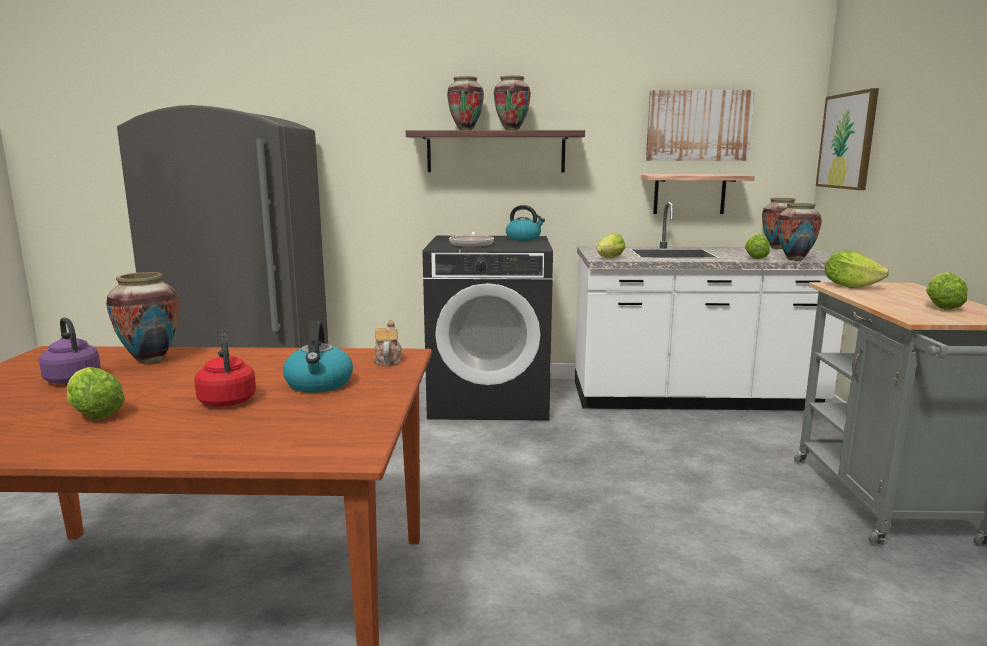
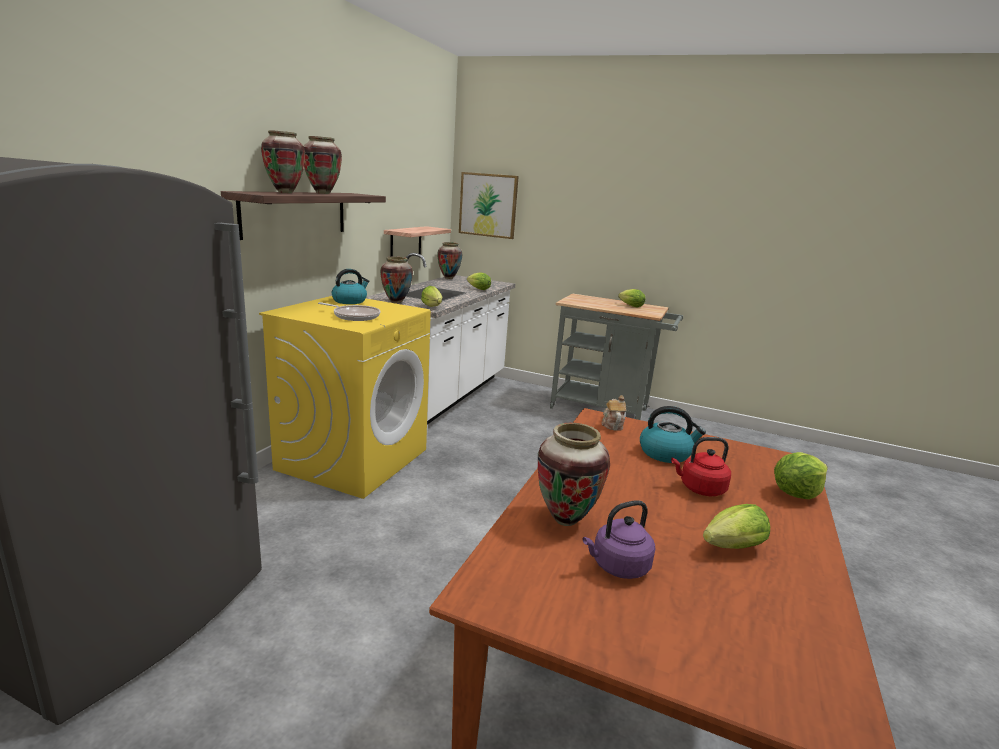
camera: 70 degrees left, 5 degrees up
teapot [373,320,402,366] -> teapot turned 75 degrees clockwise [601,395,626,431]
black washing machine [422,236,553,421] -> yellow washing machine [259,296,431,499]
picture [646,90,755,161] -> none
vase [777,203,822,261] -> vase moved to [380,257,413,304]
lettuce [825,250,889,288] -> lettuce moved to [774,452,828,499]

